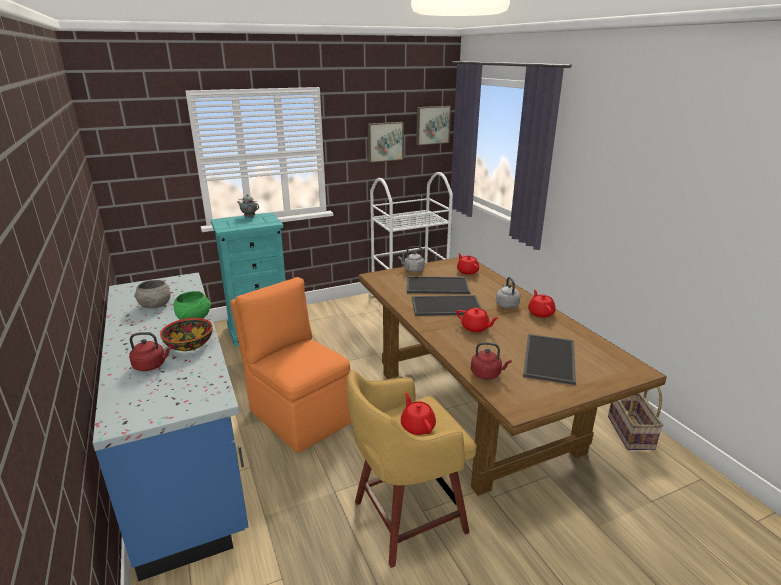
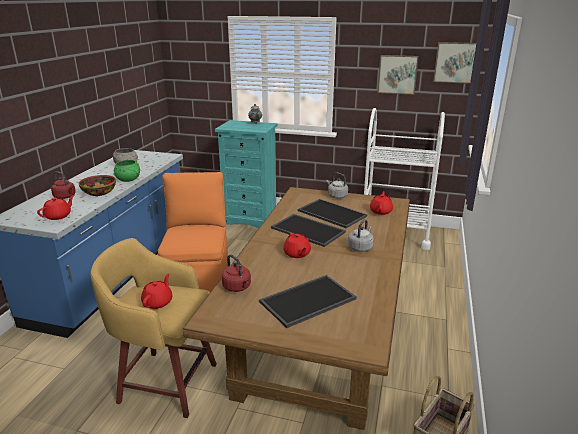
camera: 40 degrees right, 0 degrees up
red teapot [528,289,556,318] -> red teapot moved to [37,195,74,220]

